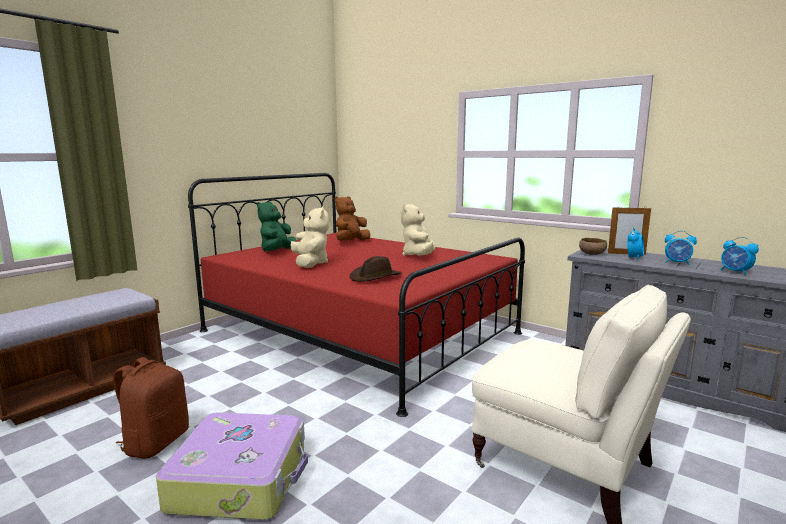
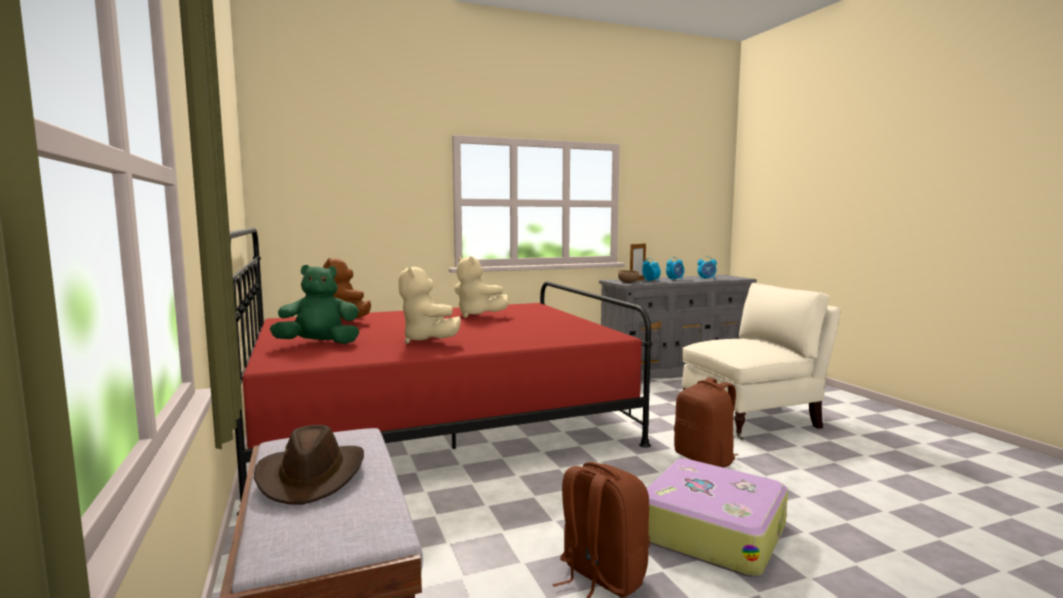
camera: 60 degrees left, 5 degrees down
green plush toy [257,201,297,251] -> green plush toy turned 120 degrees clockwise [270,265,359,344]
beige plush toy [290,206,329,268] -> beige plush toy turned 135 degrees counterclockwise [399,266,461,344]
brown hat [350,256,402,282] -> brown hat moved to [254,425,364,505]
none -> brown backpack [674,377,738,468]

